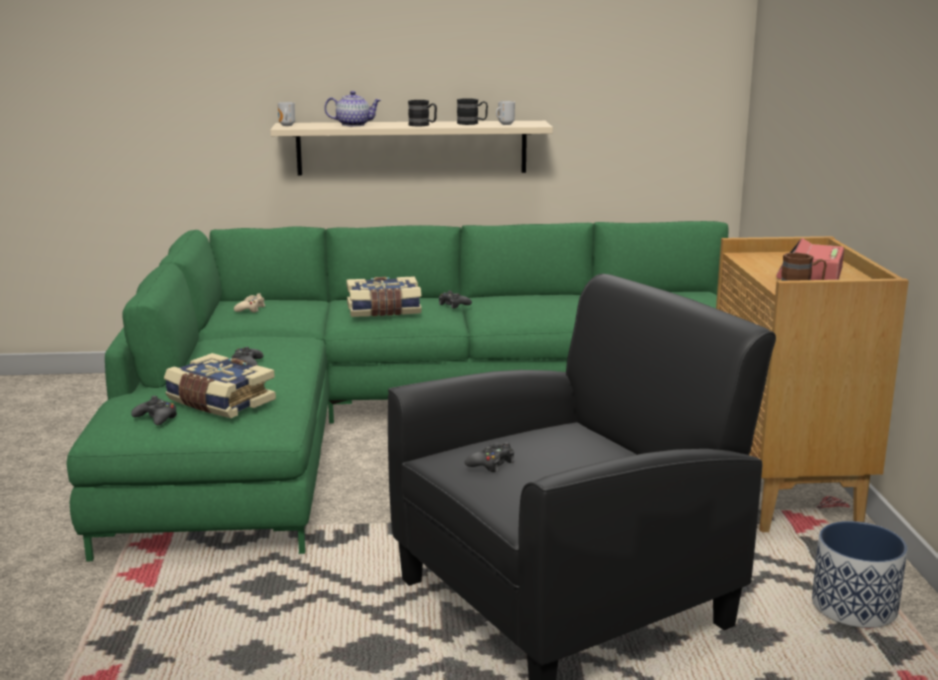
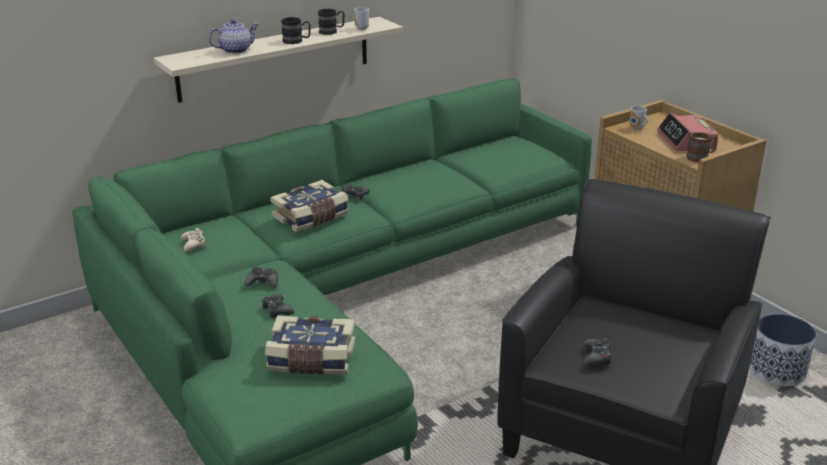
camera: 30 degrees left, 10 degrees up
black game controller [131,396,177,425] -> black game controller moved to [245,266,278,288]
mug [278,102,295,126] -> mug moved to [629,106,648,130]

